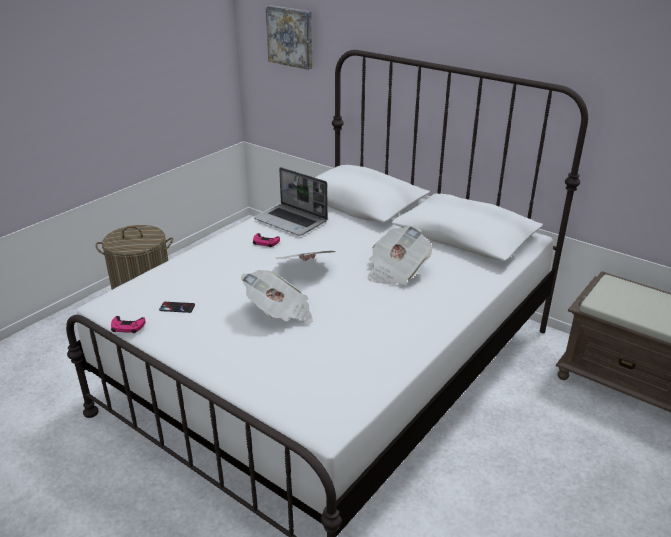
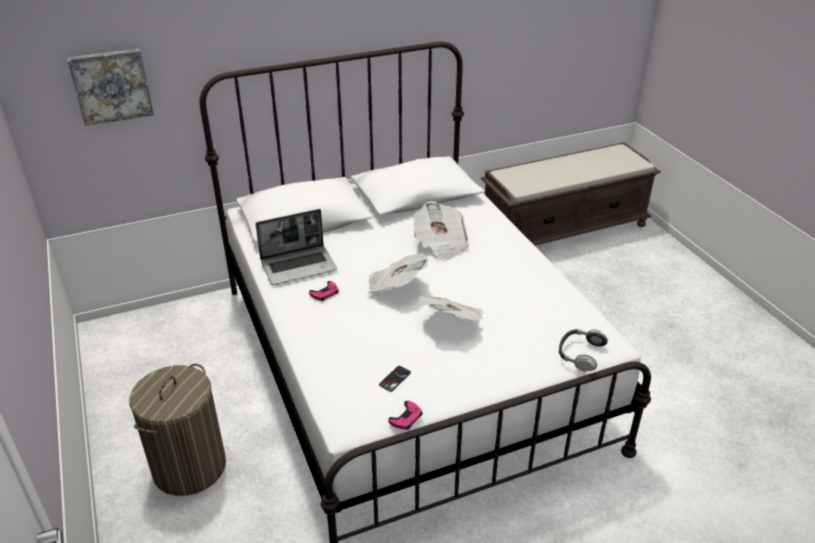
camera: 60 degrees left, 5 degrees up
none -> headphones [559,329,608,372]

